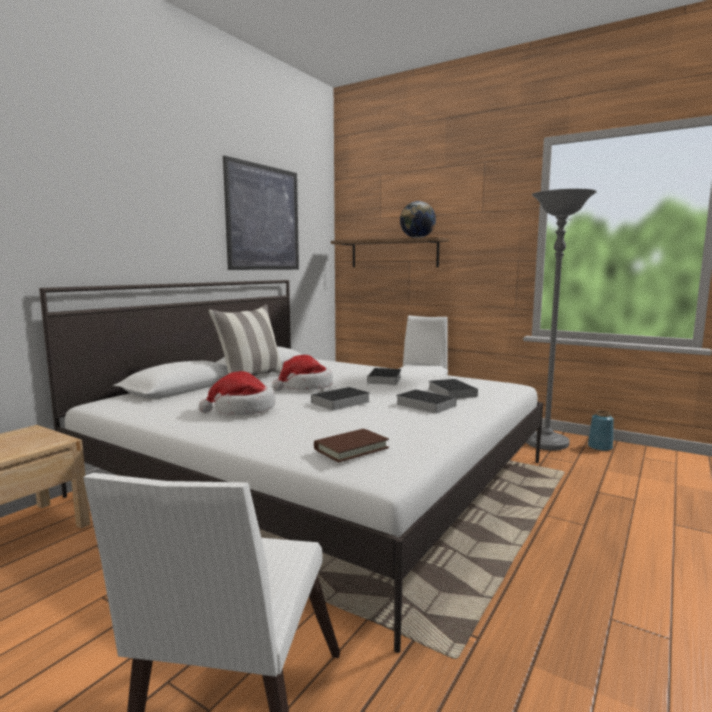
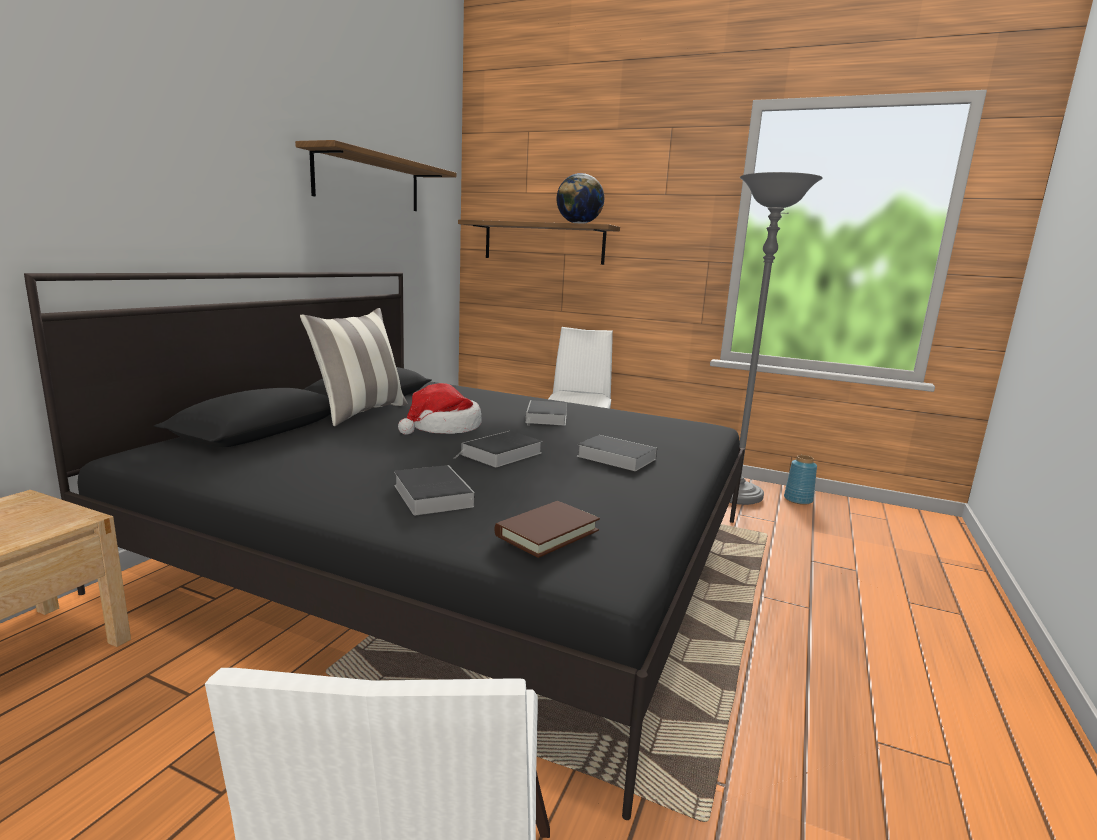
camera: 10 degrees left, 5 degrees up
white bed [39,280,543,653] -> black bed [24,272,745,820]
hat [198,371,275,415] -> none
picture [223,156,299,270] -> shelf [295,140,456,211]
book [429,379,478,399] -> book moved to [394,465,475,516]

